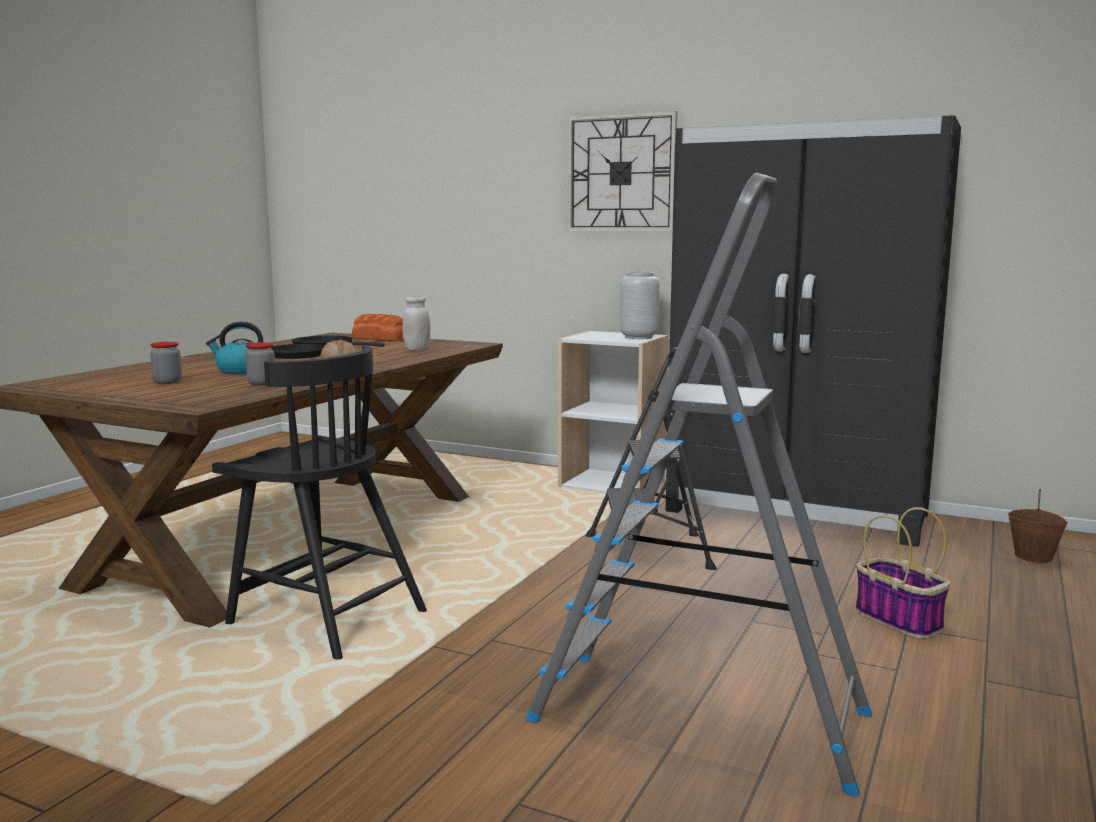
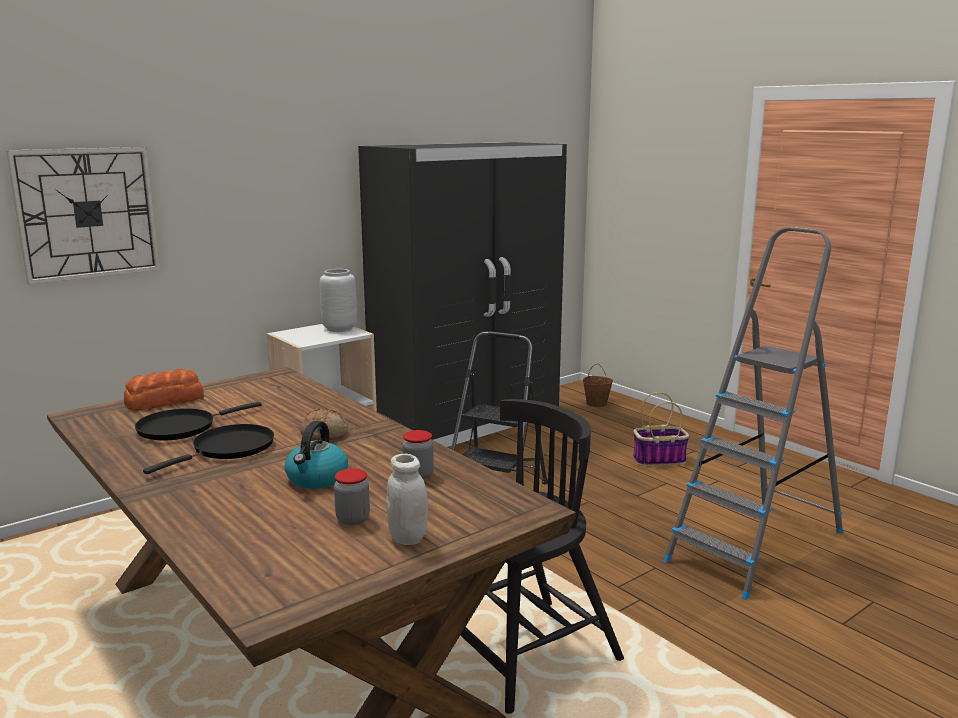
camera: 65 degrees left, 5 degrees up
white jar [402,296,430,350] -> white jar moved to [386,454,428,545]
wall clock [568,111,677,232] -> wall clock moved to [6,147,160,285]

